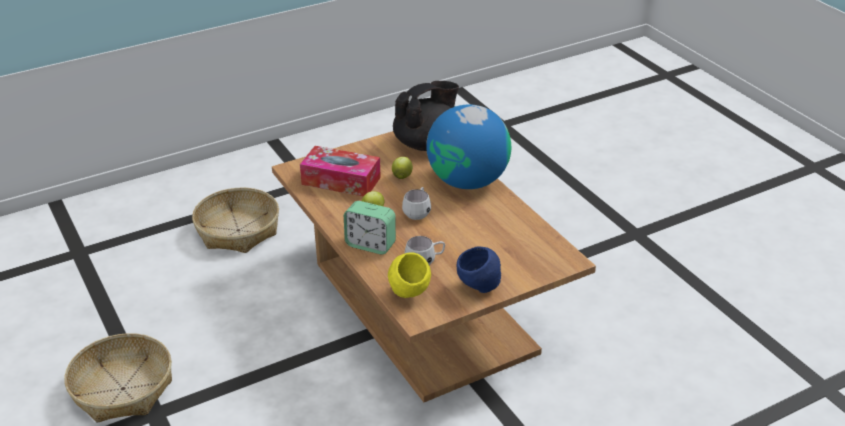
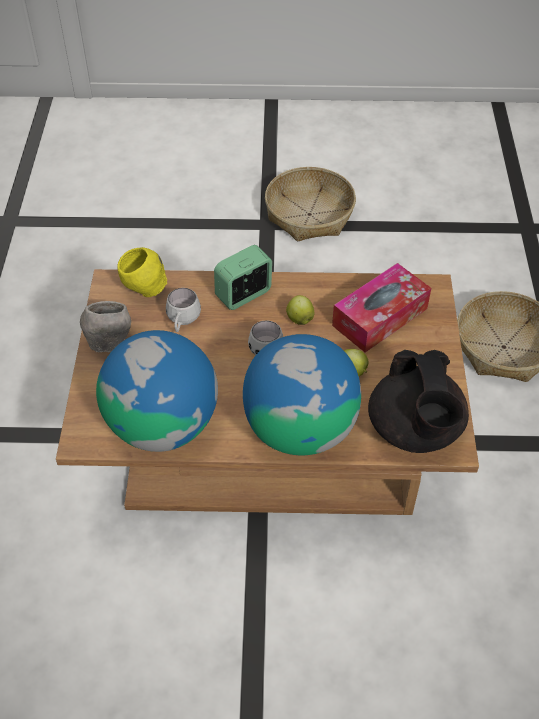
camera: 120 degrees right, 15 degrees up
blue bowl [457,246,502,293] -> grey bowl [80,301,131,353]
none -> globe [96,330,218,452]

